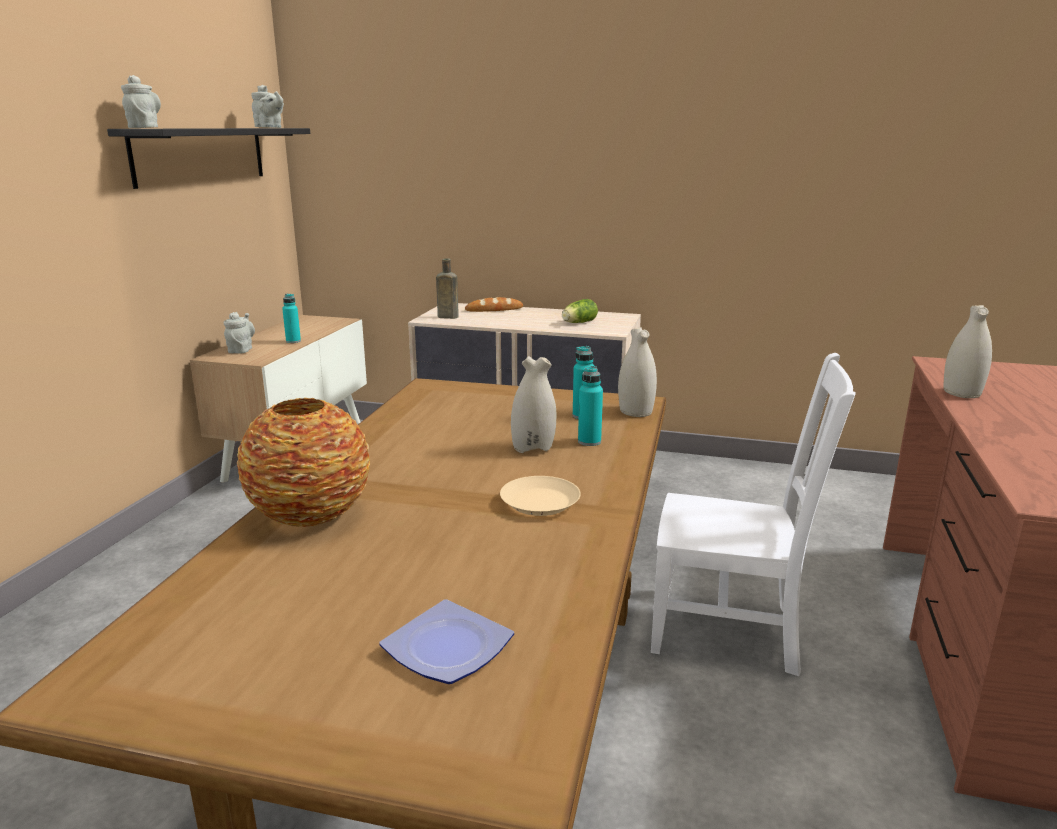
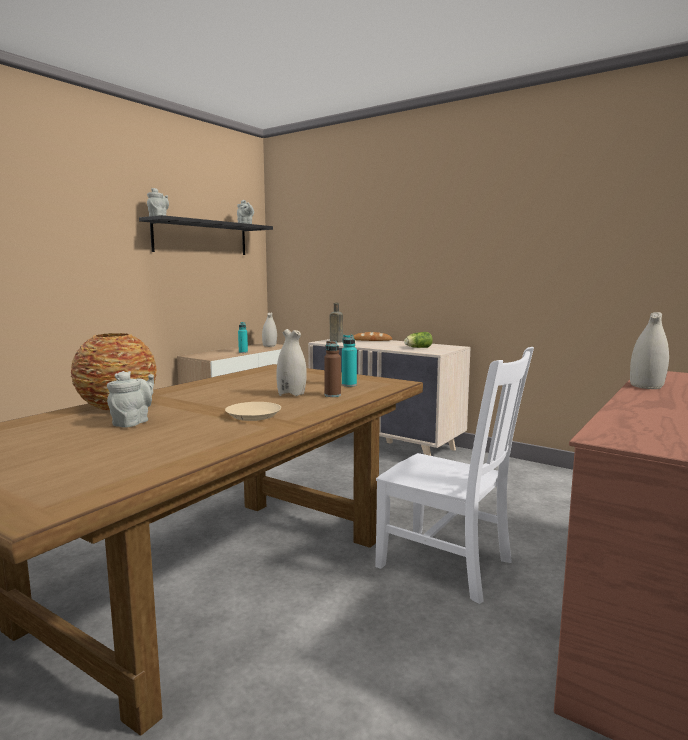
camera: 20 degrees right, 10 degrees down
grey teapot [224,312,255,353] -> grey teapot moved to [107,371,154,428]
plate [379,599,514,684] -> none
turquoise bottle [578,366,603,446] -> brown bottle [324,340,341,397]
white vase [618,327,657,417] -> white vase moved to [262,312,277,347]

